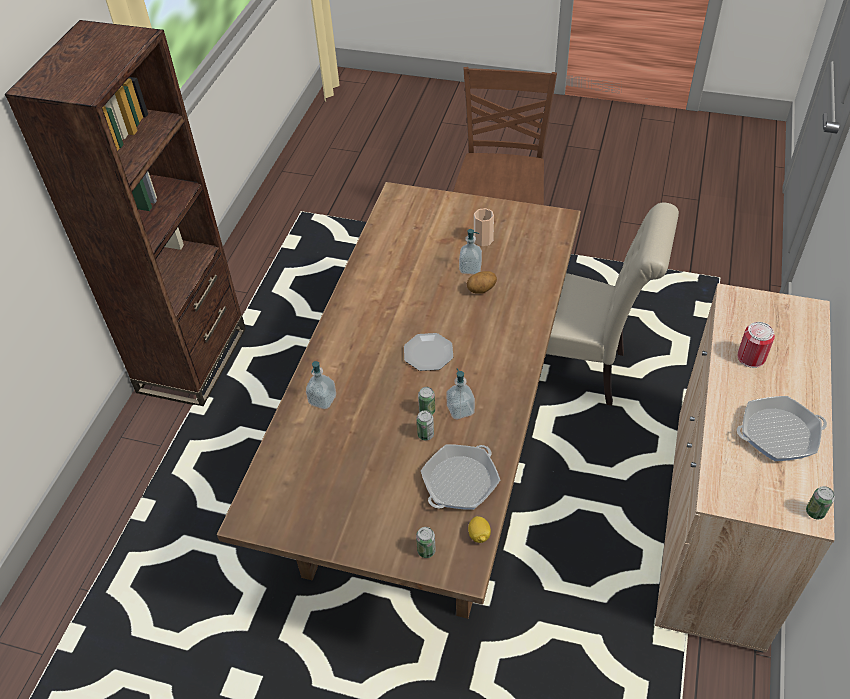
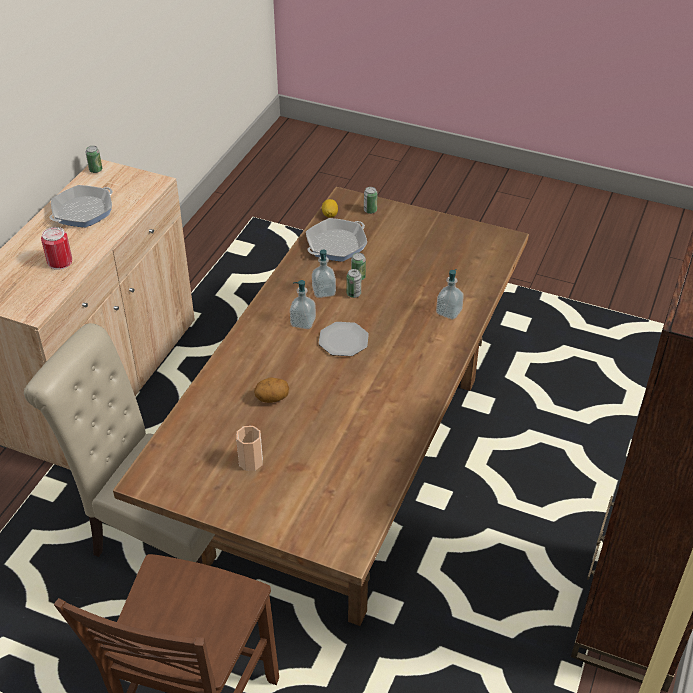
camera: 175 degrees left, 5 degrees down
soap dispenser [459,229,482,274] -> soap dispenser moved to [290,280,316,329]
frying pan [737,396,827,461] -> frying pan turned 135 degrees clockwise [50,185,113,227]

